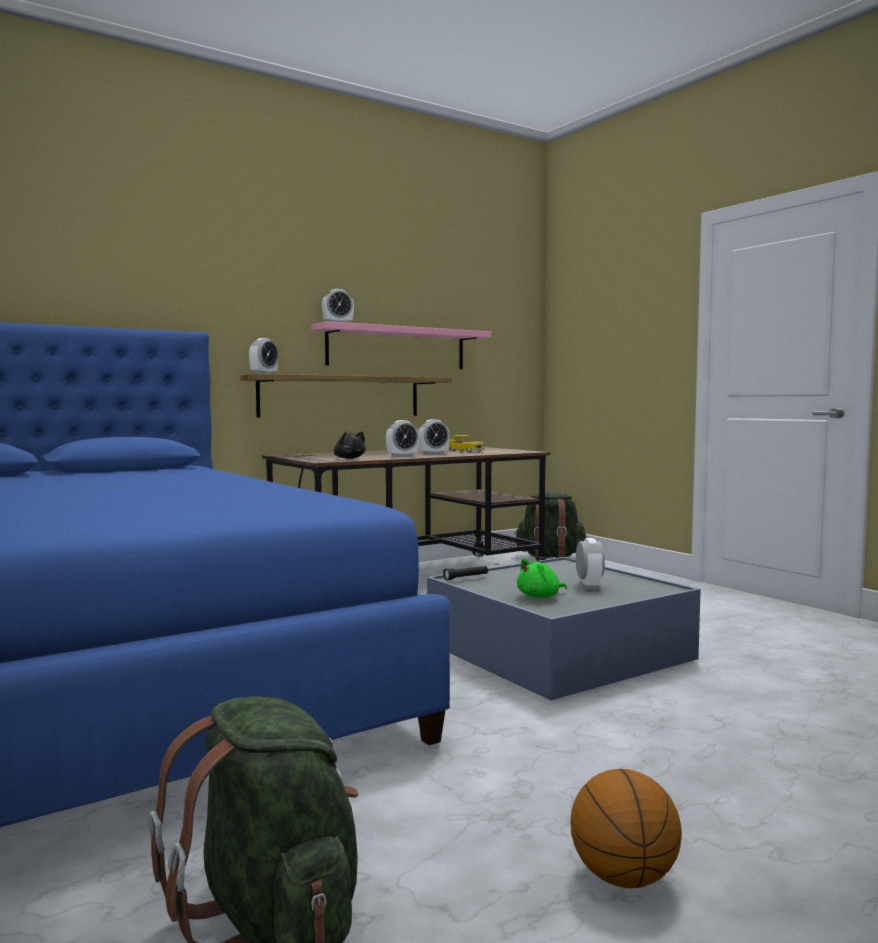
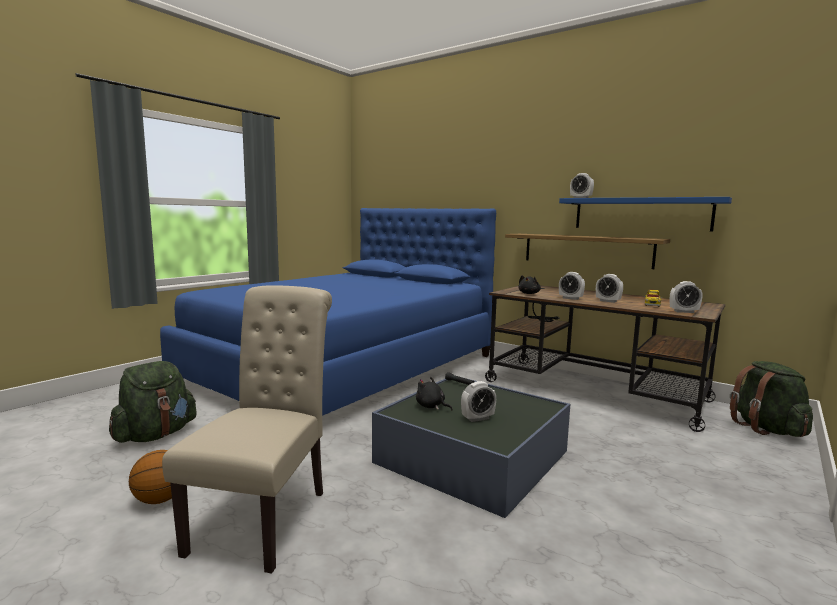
camera: 70 degrees right, 5 degrees up
alarm clock [249,338,279,374] -> alarm clock moved to [670,281,703,313]
pink shelf [311,321,491,369] -> blue shelf [559,197,732,232]
green plush toy [517,558,567,598] -> black plush toy [416,377,452,410]
none -> beige chair [162,285,332,574]

